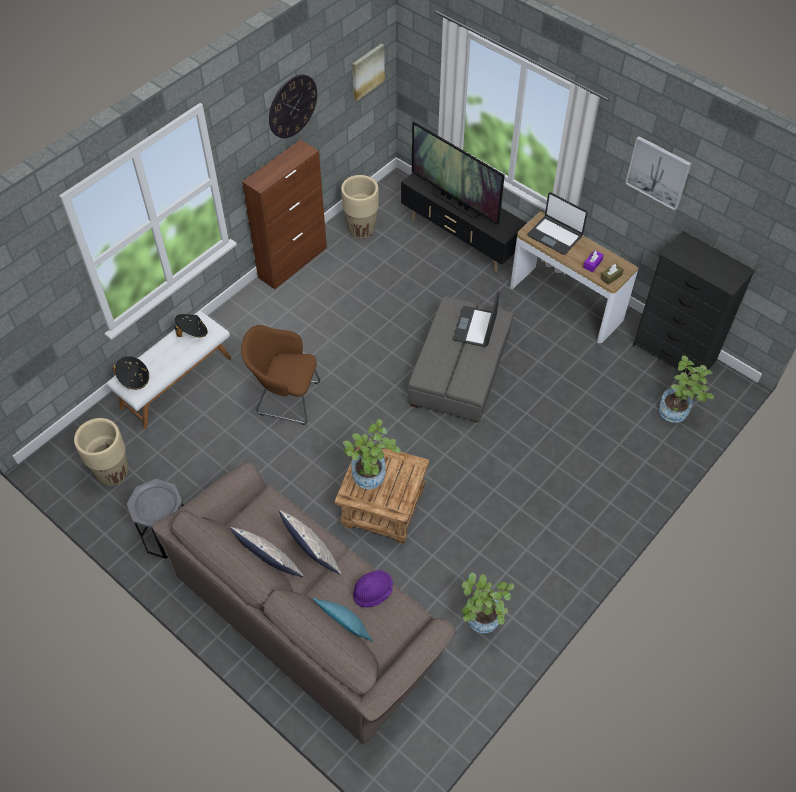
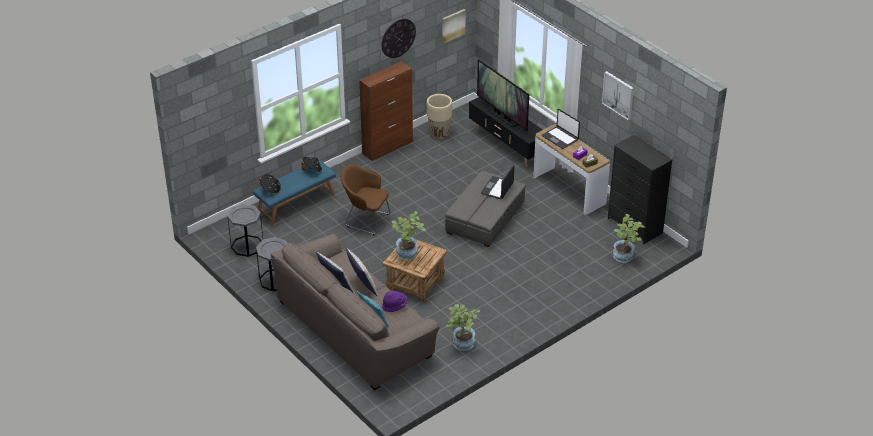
camera: 10 degrees right, 15 degrees down
beige planter [74,418,128,486] -> grey side table [227,204,263,257]
white bench [106,311,231,429] -> blue bench [253,160,336,226]

